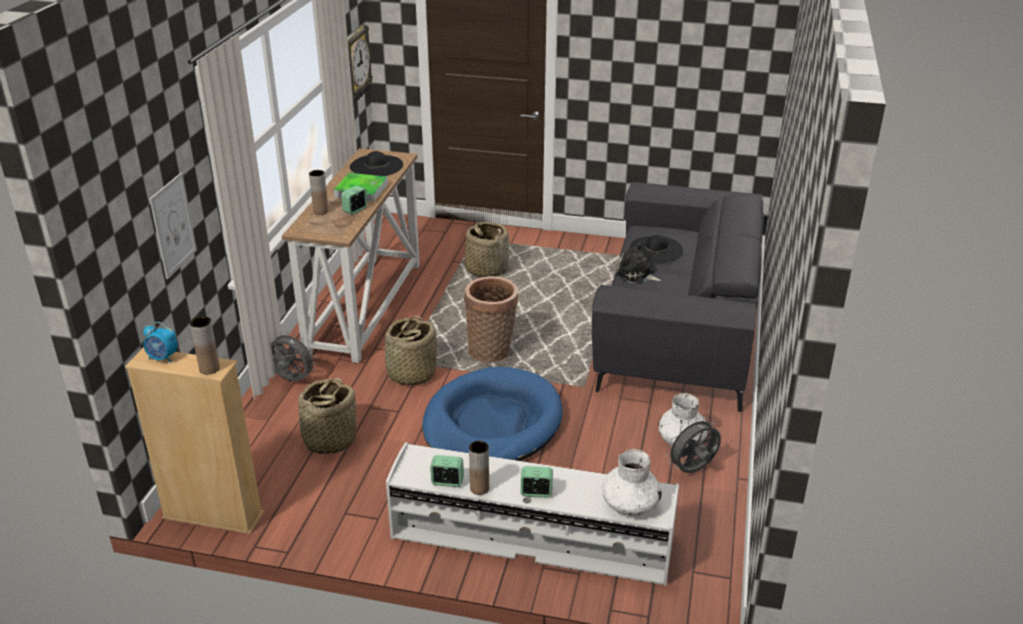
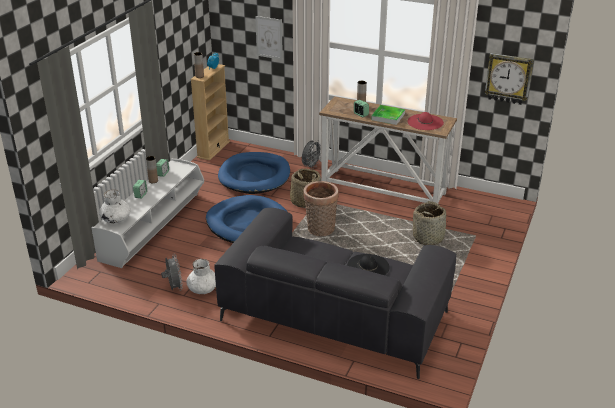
camera: 100 degrees right, 0 degrees up
basket [293,378,357,454] -> blue dog bed [218,152,290,194]
black hat [350,151,403,176] -> red hat [407,112,444,130]
plush toy [615,242,661,284] -> none

